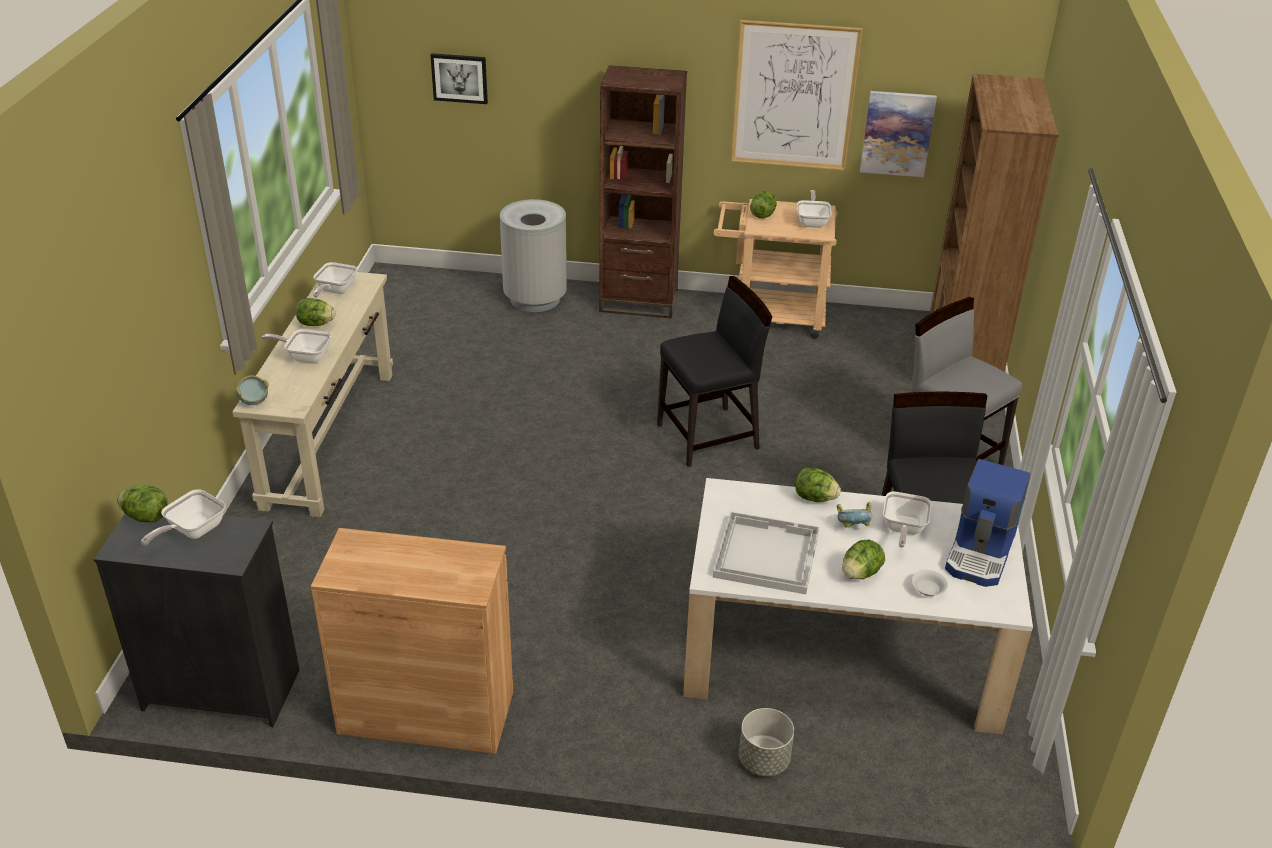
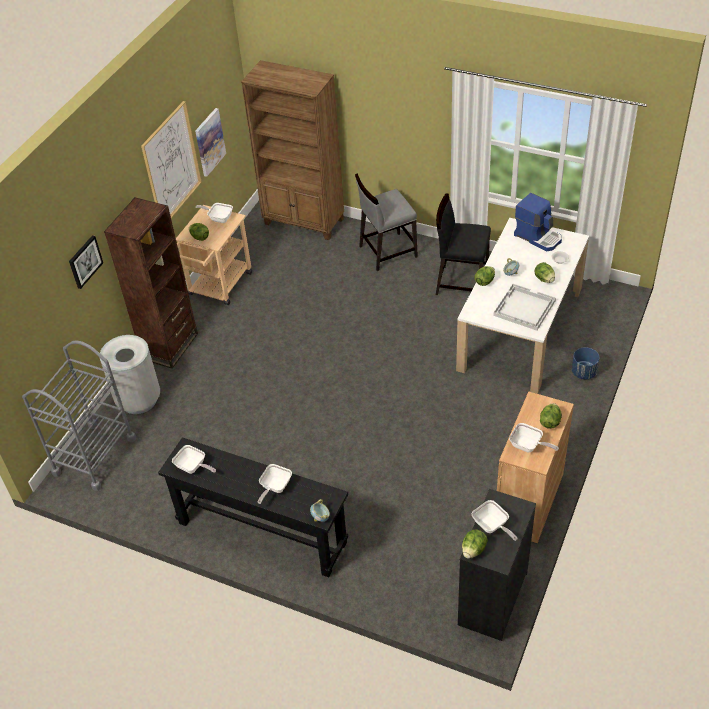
camera: 70 degrees left, 10 degrees up
beige console table [232,272,393,517] -> black console table [158,437,348,577]
lettuce [296,298,335,326] -> lettuce moved to [540,403,562,429]
picture [430,53,488,104] -> picture moved to [69,235,103,289]
black chair [657,276,772,467] -> none
grey planter [739,708,794,776] -> blue planter [572,347,599,380]
frying pan [883,491,932,548] -> frying pan moved to [509,423,559,452]
none -> grey cart [22,340,136,491]

